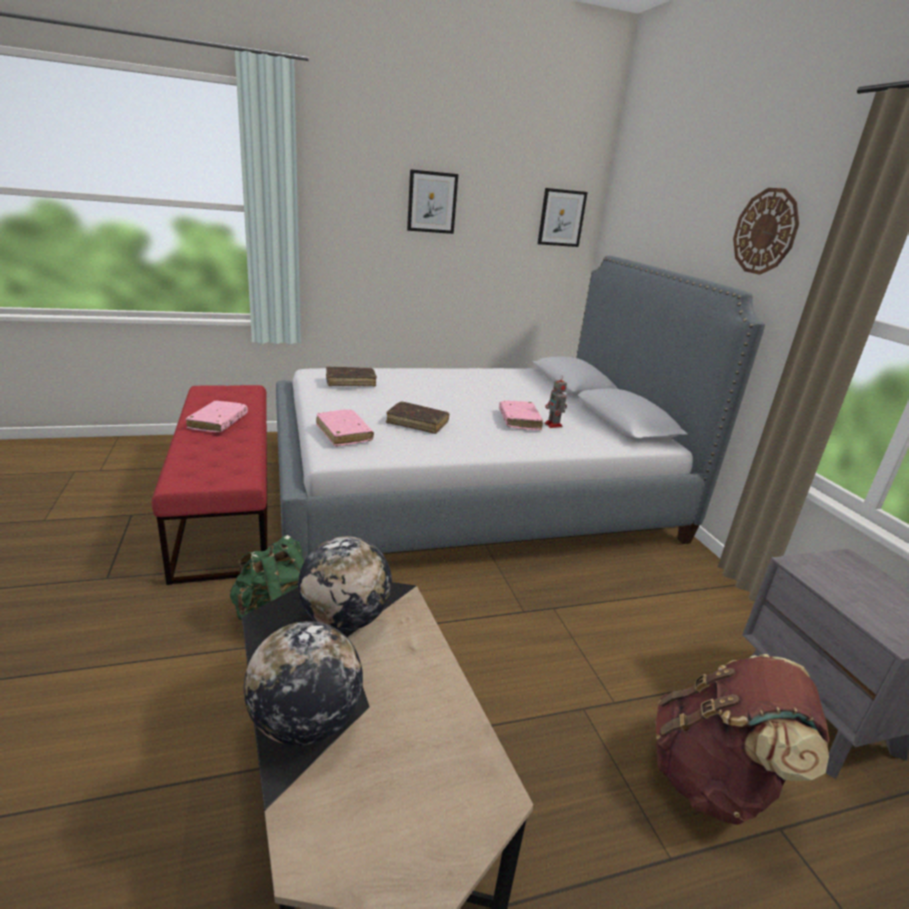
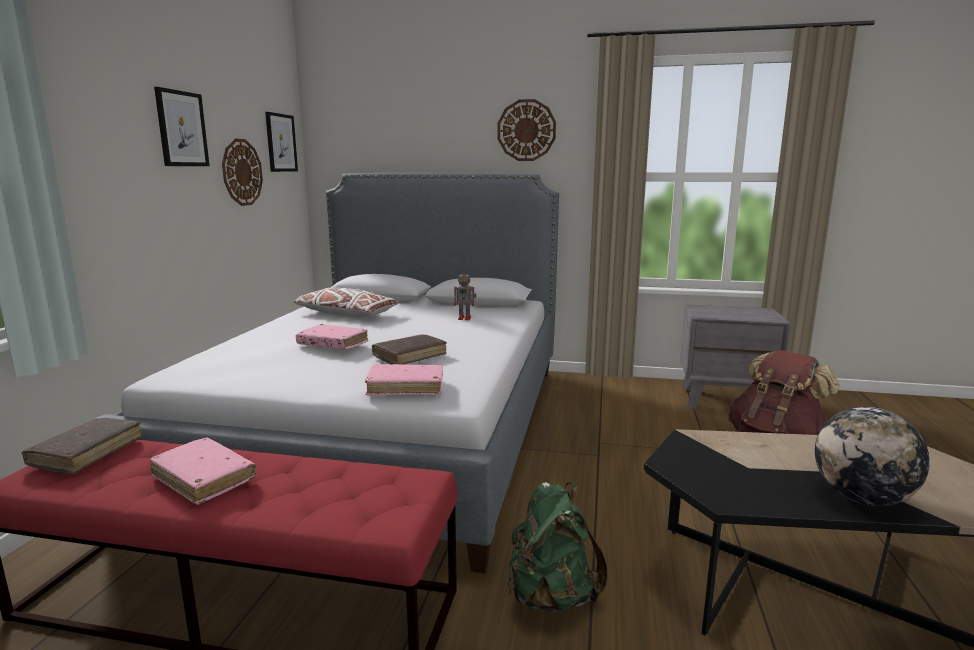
camera: 60 degrees left, 10 degrees down
globe [298,536,392,631] -> none
brown book [326,367,377,386] -> brown book moved to [22,418,142,474]
pink book [499,400,543,430] -> pink book moved to [296,324,368,350]
none -> wall clock [222,138,263,206]
none -> white pillow [294,288,400,317]

